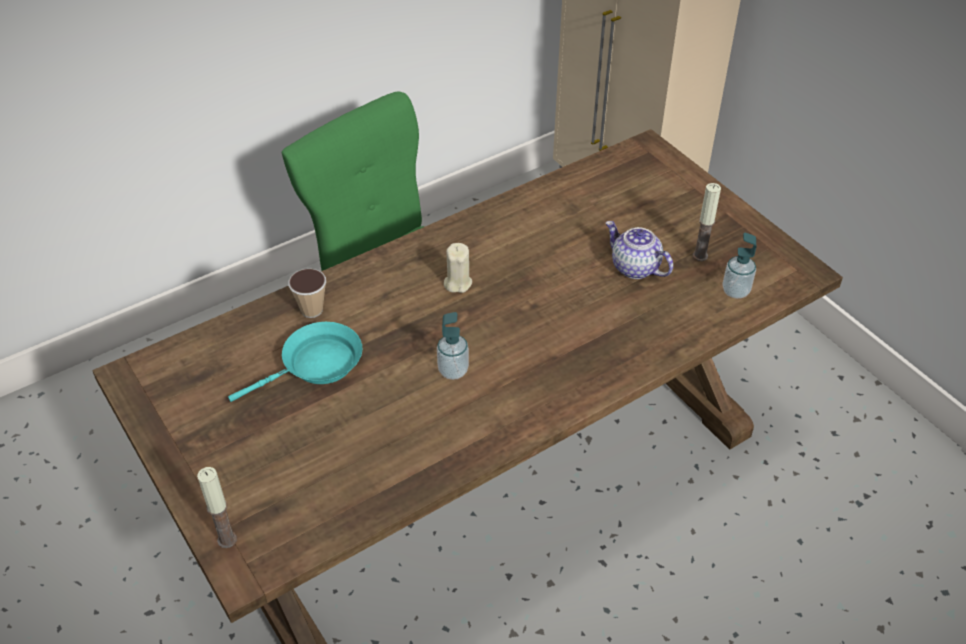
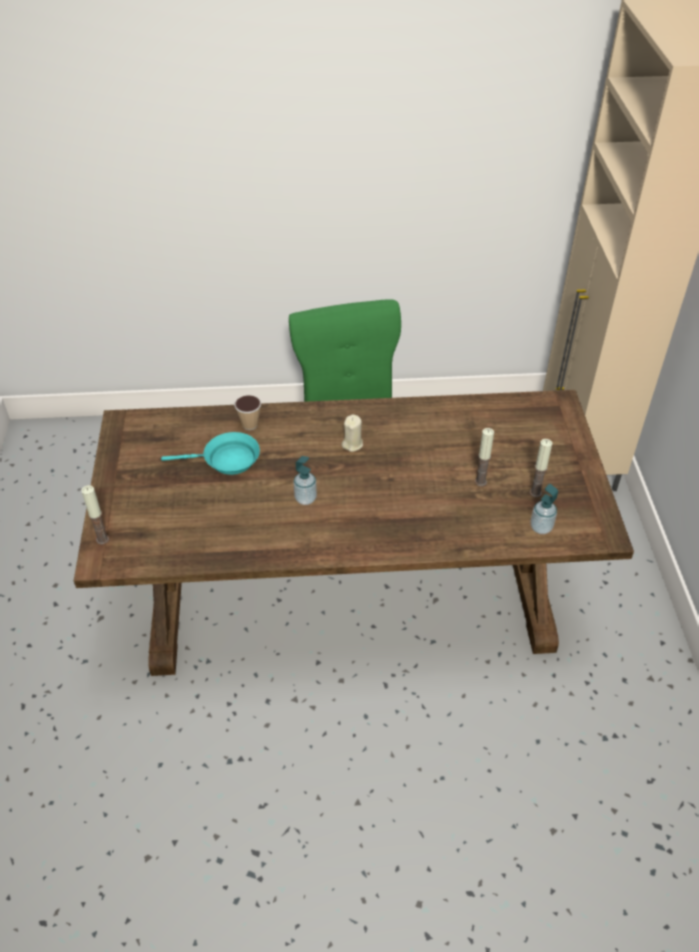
camera: 30 degrees right, 0 degrees up
teapot [606,221,673,279] -> candle [475,428,494,486]

